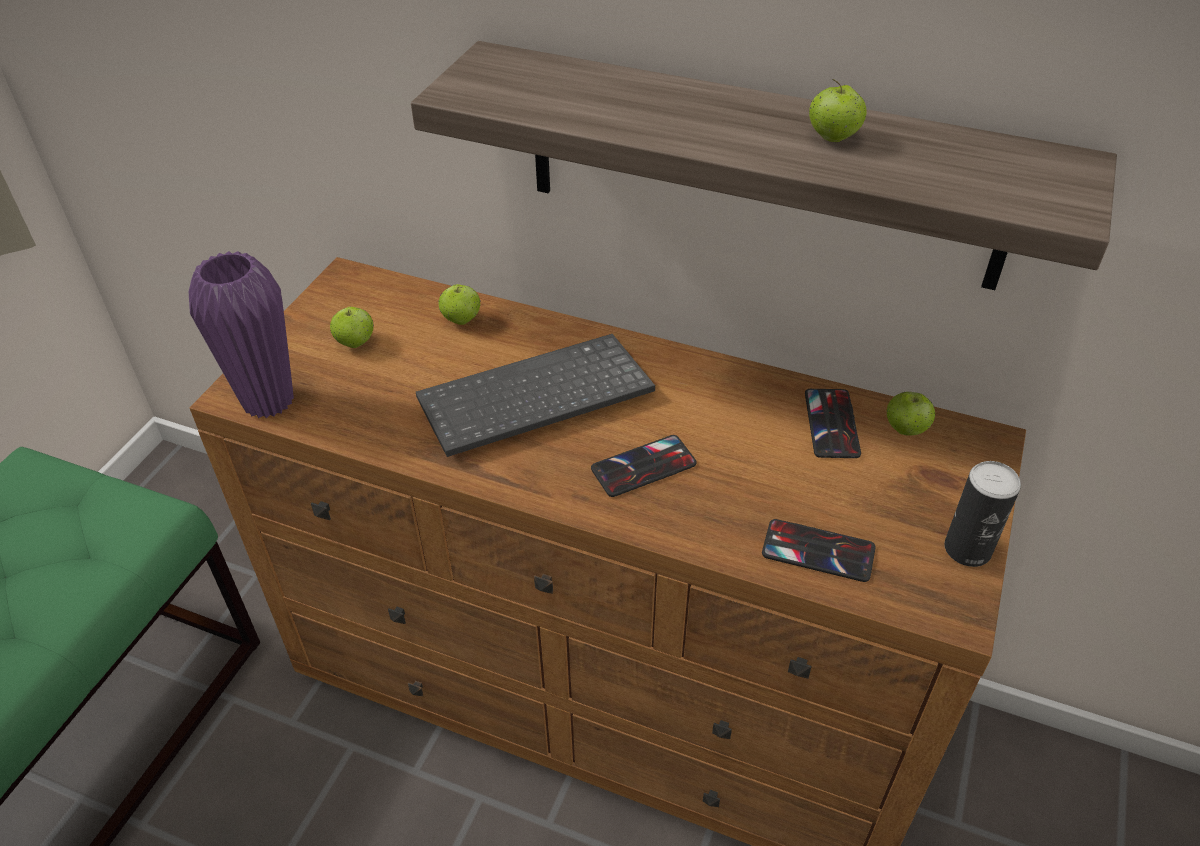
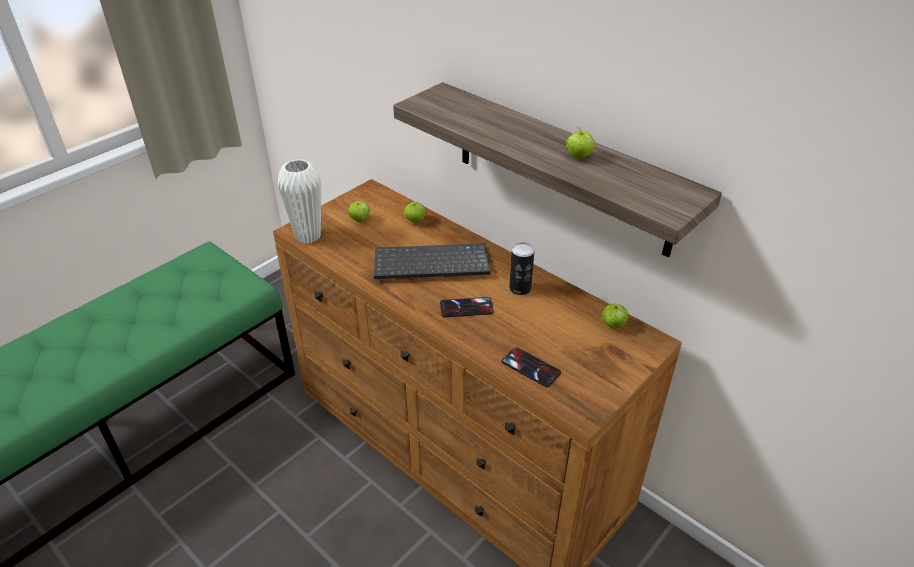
camera: 20 degrees right, 5 degrees down
purple vase [189,251,294,418] -> white vase [278,159,321,244]
phone [805,389,861,458] -> none
can [944,461,1021,567] -> can moved to [509,242,534,295]

